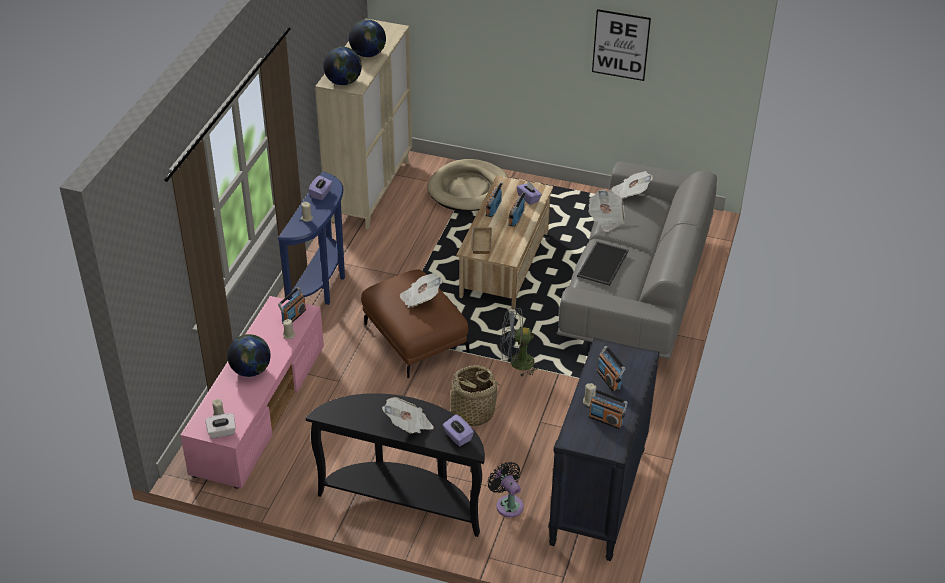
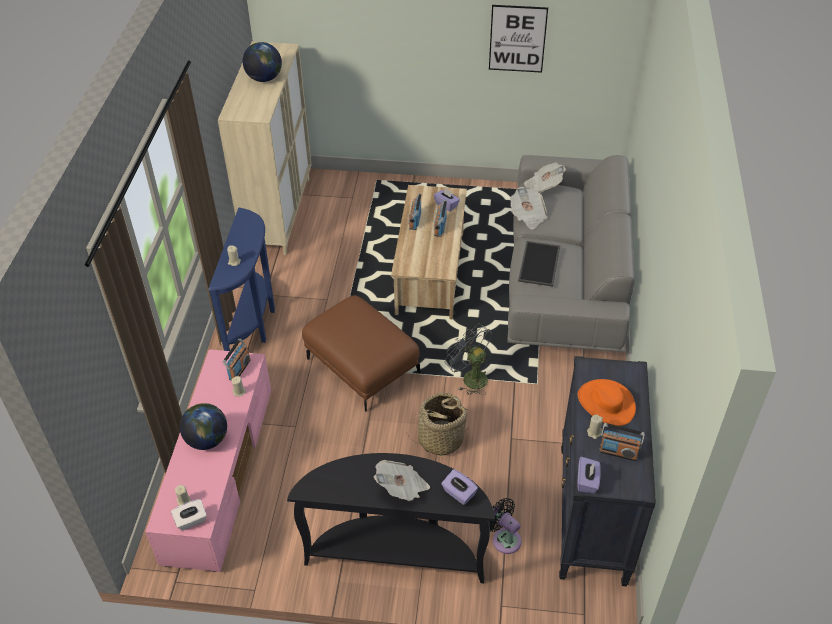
camera: 10 degrees left, 5 degrees up
purple tissue box [308,175,332,200] -> purple tissue box moved to [577,457,601,493]
globe [323,47,362,85] -> none
newspaper [400,273,443,308] -> none
beige dog bed [427,159,508,211] -> none
beige tray [471,227,492,254] -> none
grey fan [500,307,539,377] -> grey fan turned 60 degrees clockwise [445,324,492,395]
radio [596,346,626,392] -> orange hat [578,379,636,426]

